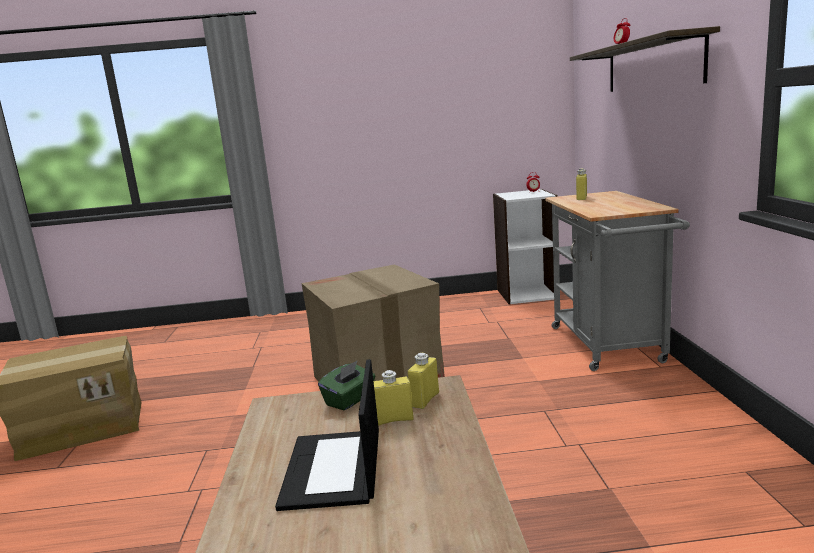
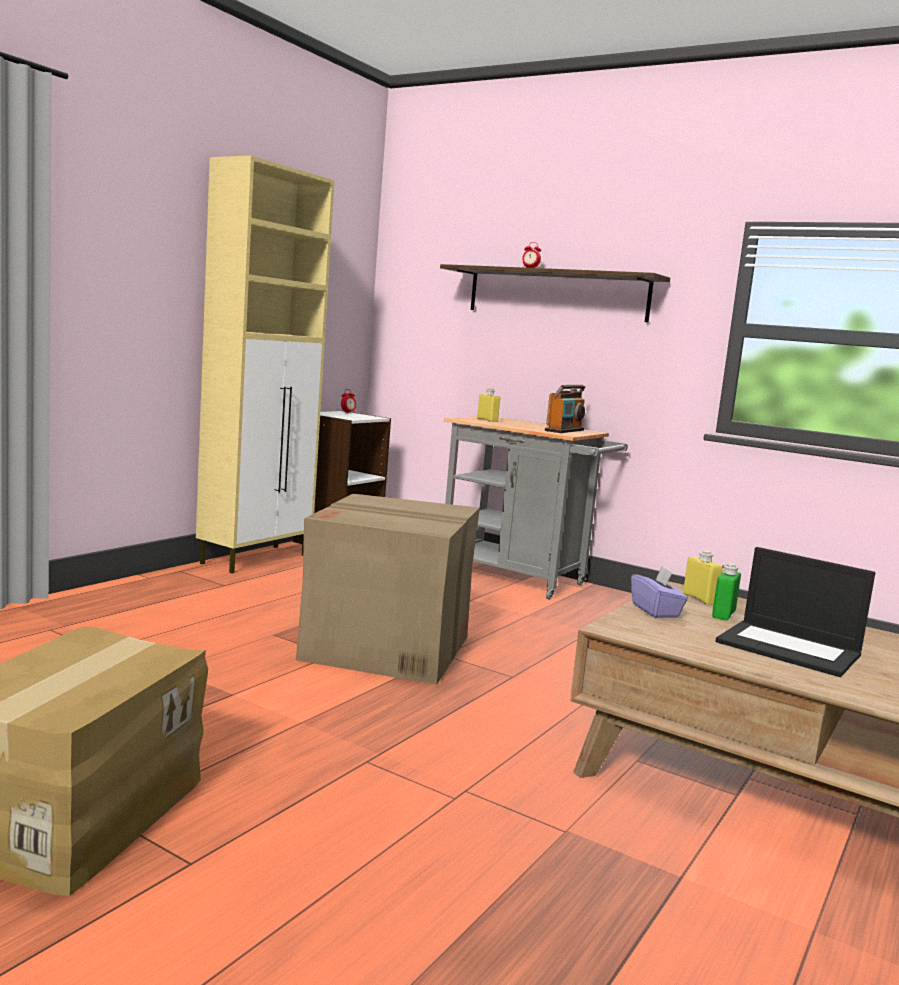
camera: 55 degrees left, 5 degrees down
green tissue box [318,361,375,410] -> purple tissue box [631,566,688,618]
yellow bottle [374,370,414,426] -> green bottle [712,563,741,621]
none -> beige cabinet [196,156,335,573]
none -> radio [545,385,585,433]

